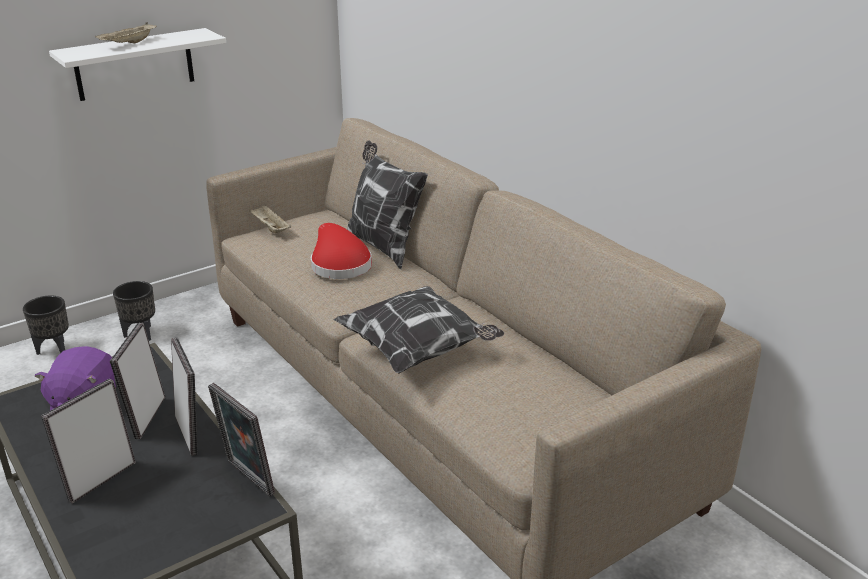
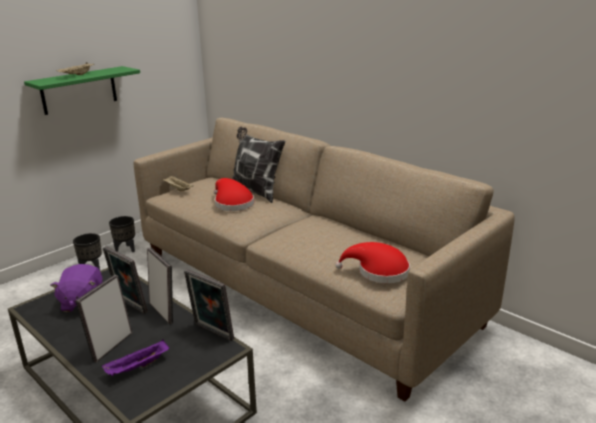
camera: 10 degrees left, 5 degrees down
black planter [23,295,69,355] -> black planter moved to [109,216,135,252]
white shelf [49,28,226,101] -> green shelf [24,66,140,115]
picture frame [110,323,165,439] -> picture frame turned 45 degrees counterclockwise [103,246,148,314]
pillow [333,286,504,374] -> none
none -> purple tray [102,340,169,376]
none -> red hat [335,242,410,283]

